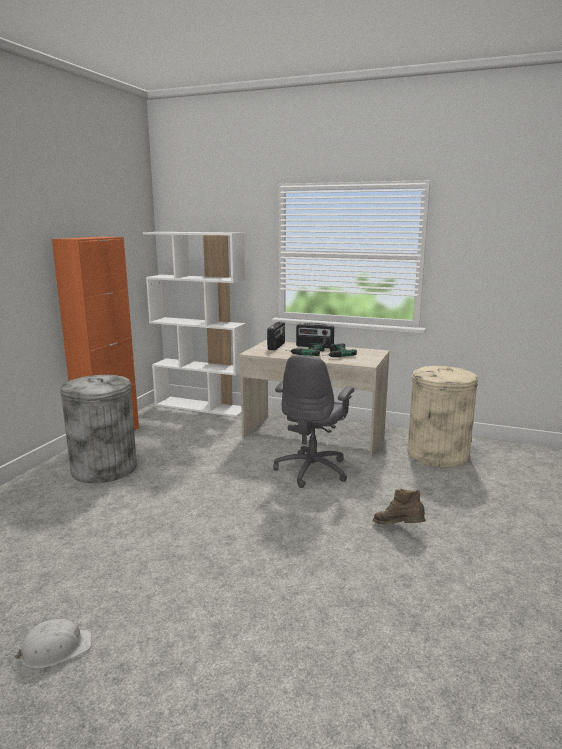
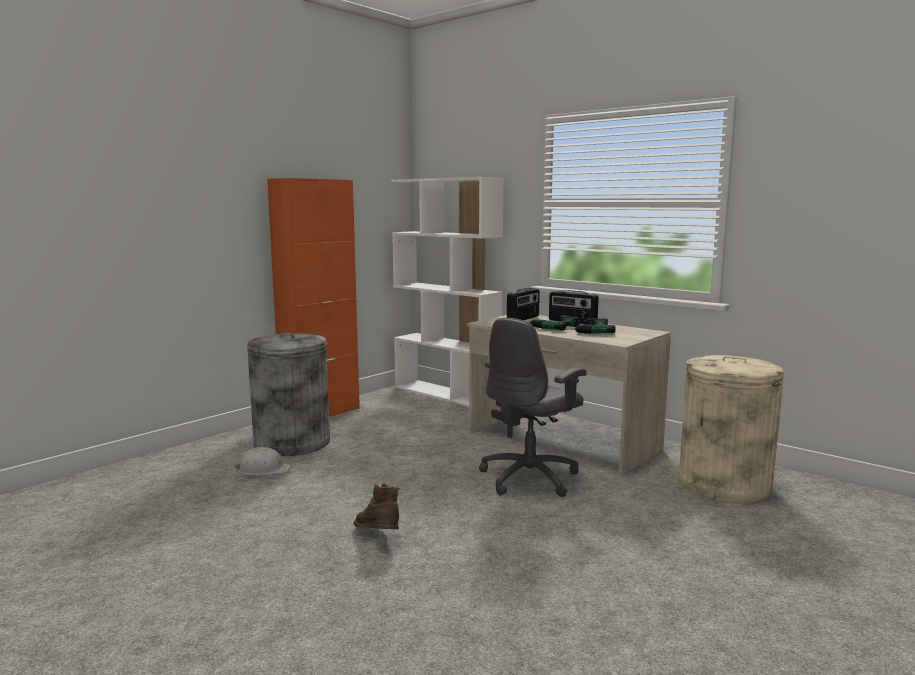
camera: 20 degrees right, 5 degrees down
white hard hat [14,619,92,669] -> white hard hat moved to [235,447,291,476]
brown boot [373,489,426,524] -> brown boot moved to [353,483,399,529]

